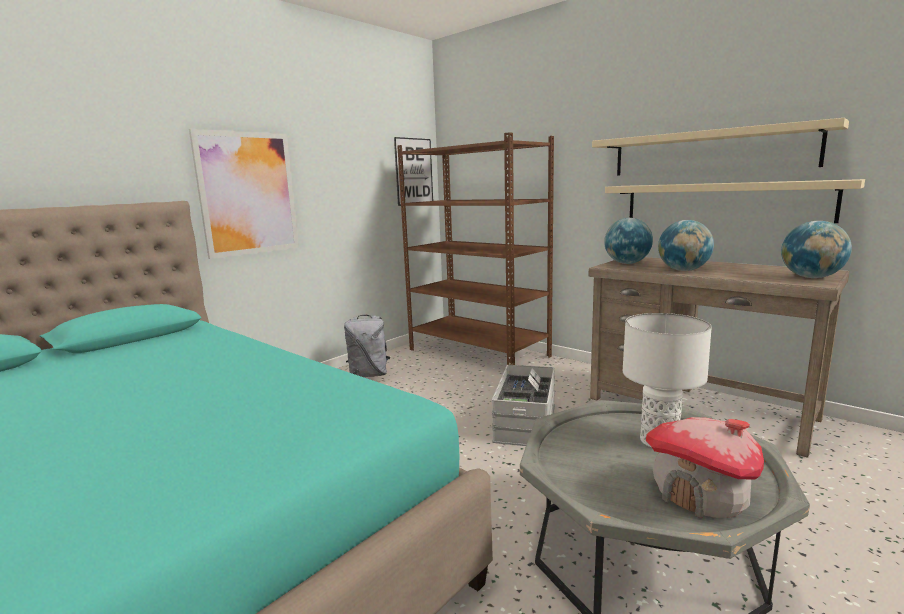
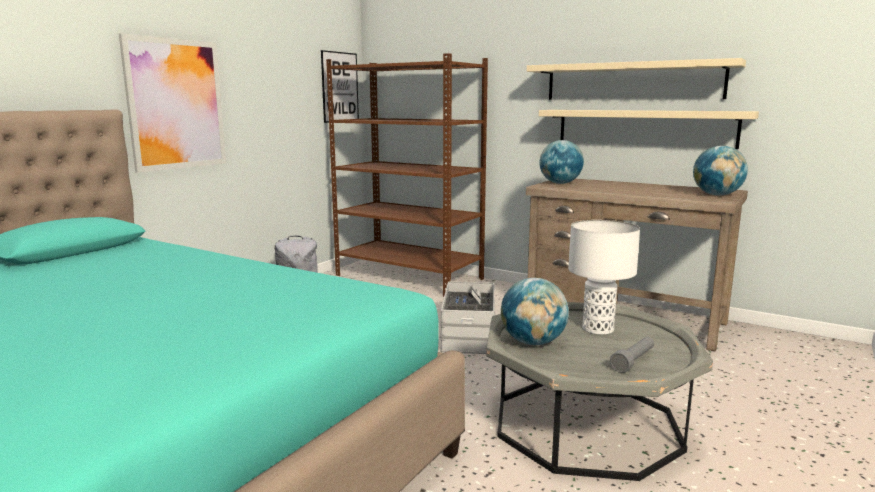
camera: 10 degrees left, 0 degrees up
toy house [646,417,764,518] -> grey flashlight [610,337,654,373]
globe [658,220,714,271] -> globe moved to [501,278,569,345]

